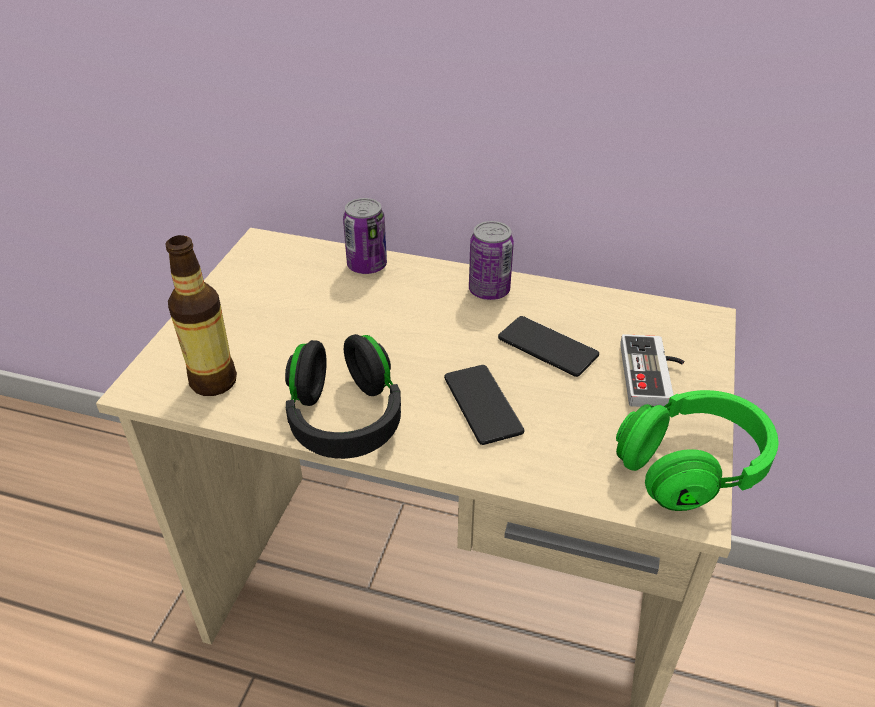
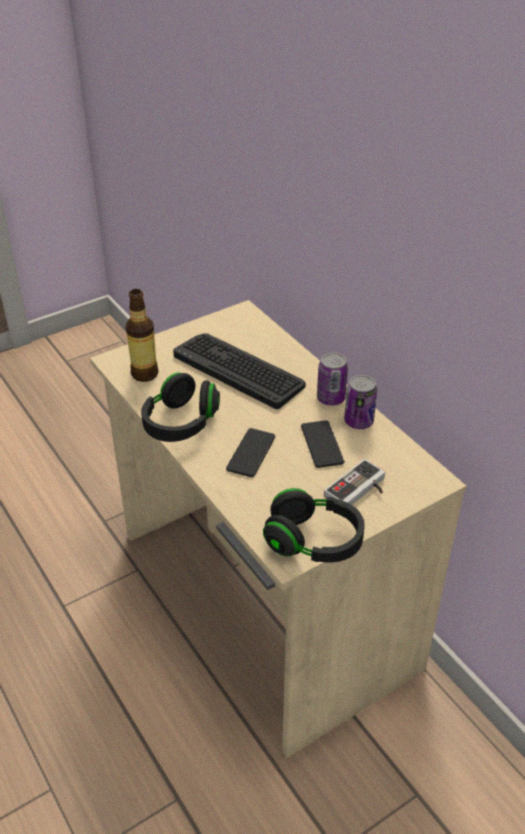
camera: 40 degrees right, 0 degrees up
can [343,198,387,274] -> can moved to [344,375,377,429]
green headphones [616,390,778,511] -> black headphones [263,488,365,562]
none -> keyboard [173,333,306,409]

